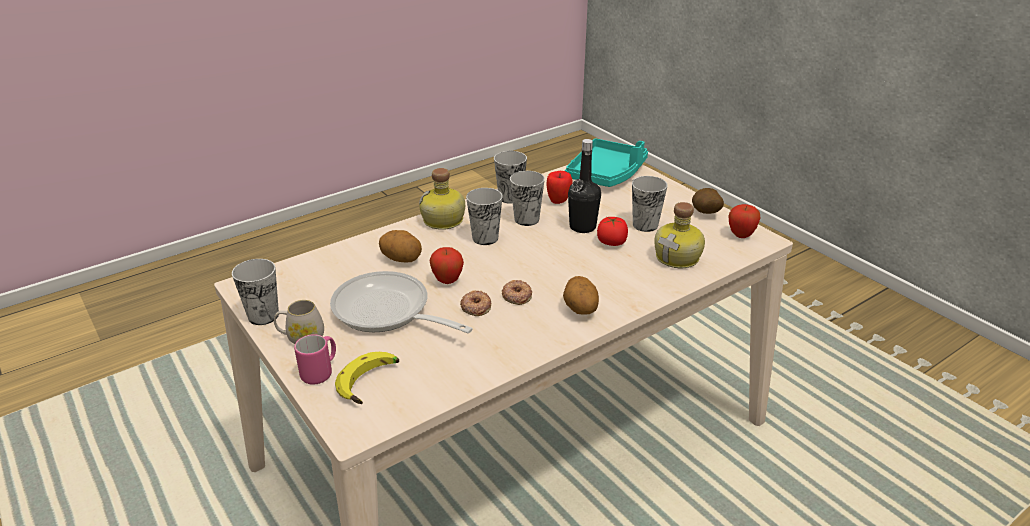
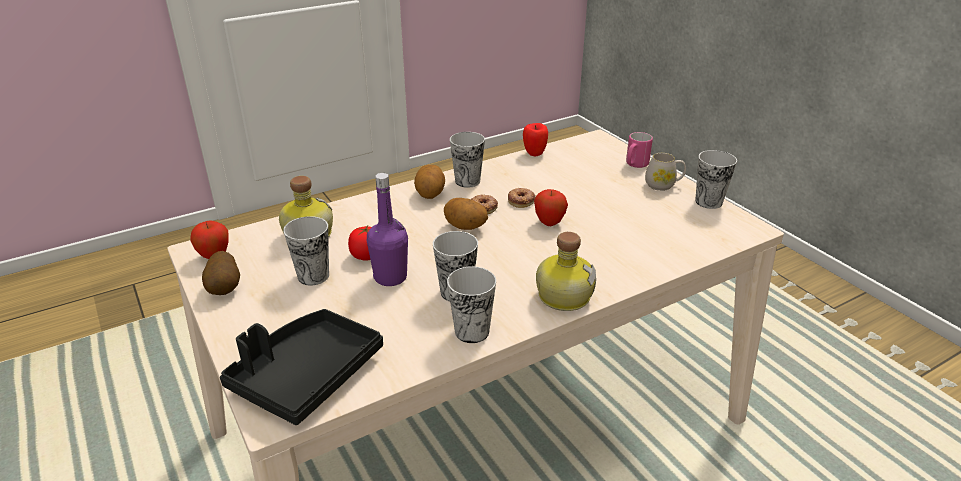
camera: 175 degrees left, 0 degrees up
frying pan [330,271,473,333] -> none
banana [335,352,399,404] -> none
potato [379,230,422,263] -> potato moved to [444,198,488,230]
cup [466,188,503,245] -> cup moved to [450,132,485,188]
apple [547,171,573,204] -> apple moved to [523,123,548,156]
turquoise tray [565,138,648,187] -> black tray [220,309,383,425]
black bottle [568,139,601,233] -> purple bottle [367,173,408,286]

